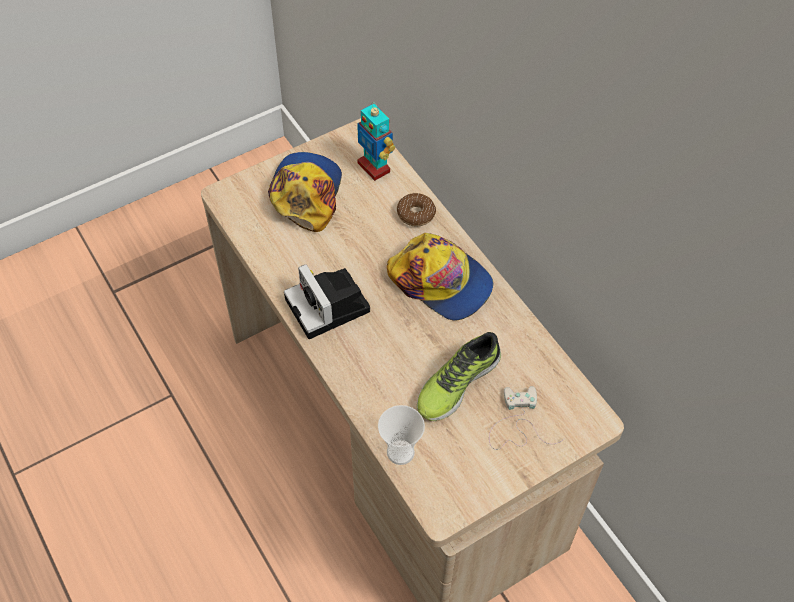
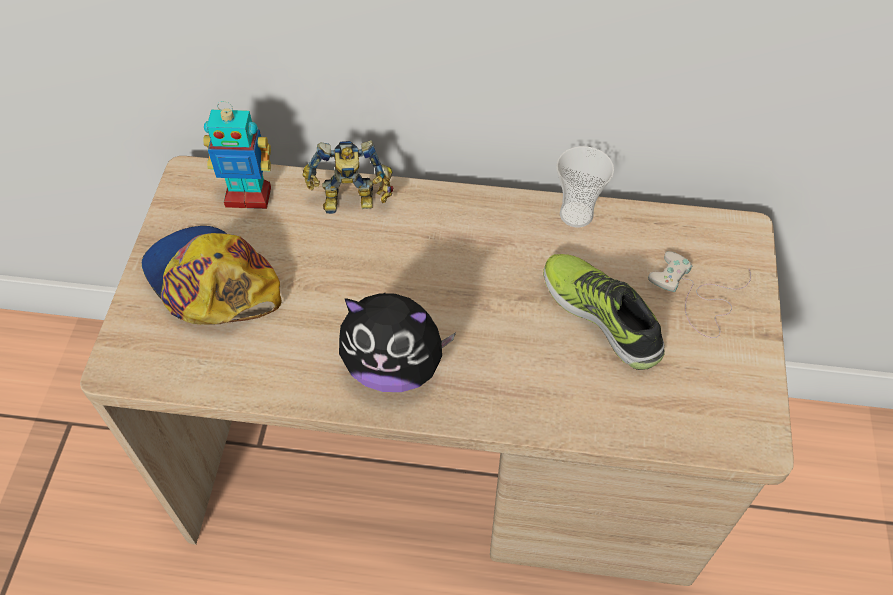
camera: 50 degrees left, 0 degrees up
camera [284,264,370,339] -> plush toy [339,293,456,392]
cup [378,405,425,465] -> cup moved to [556,146,614,227]
cap [387,233,493,320] -> none
donut [397,193,436,226] -> toy robot [303,140,393,214]
shoe [417,332,501,421] -> shoe turned 150 degrees clockwise [543,254,665,370]

